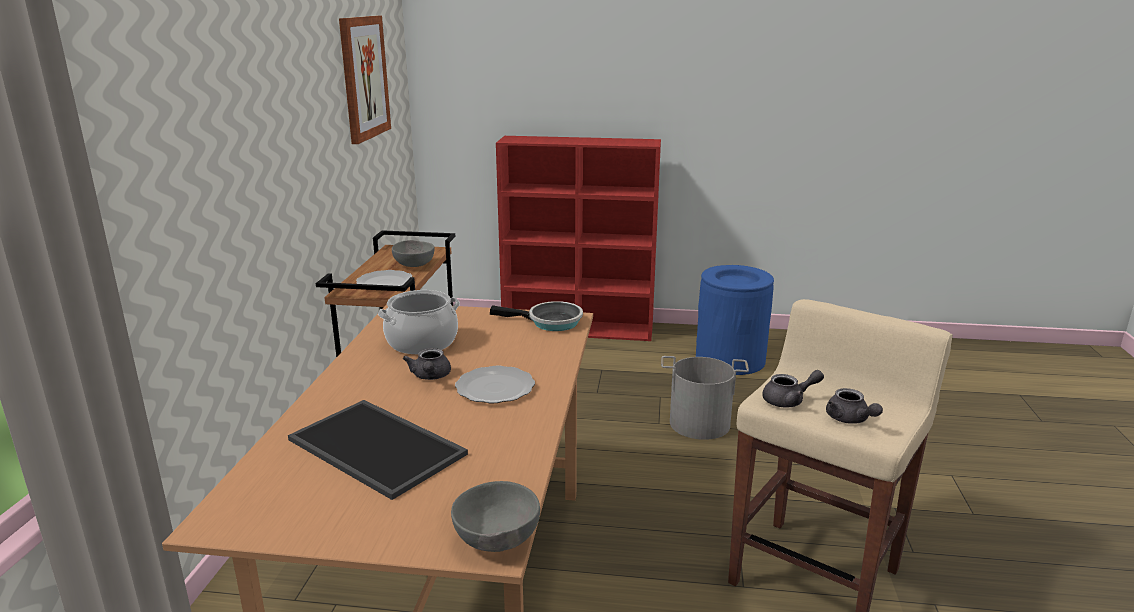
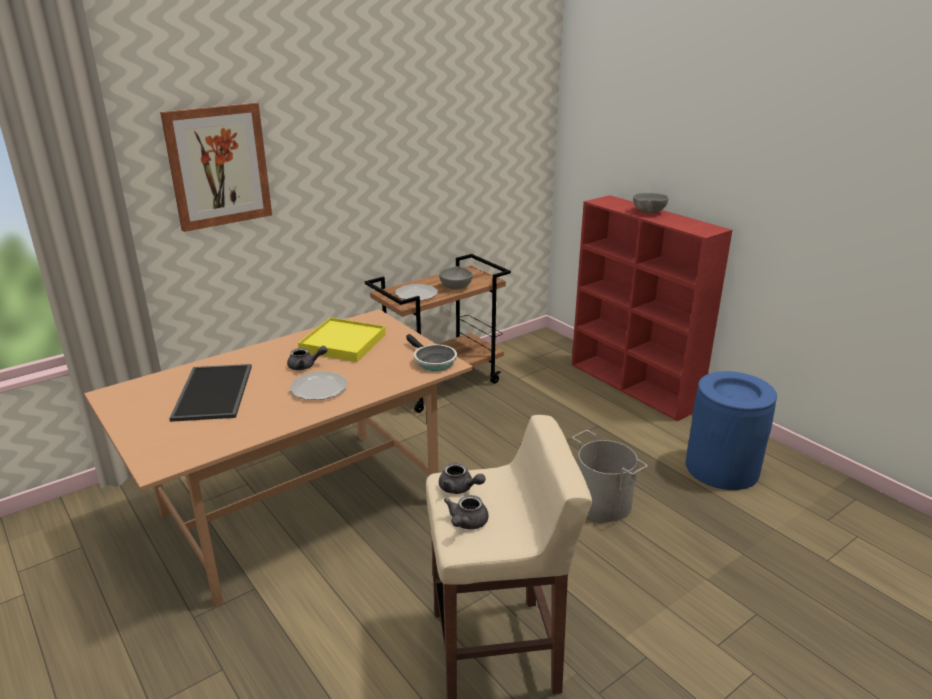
camera: 45 degrees right, 5 degrees up
picture [339,16,391,144] -> picture moved to [160,103,272,232]
cooking pot [378,290,460,354] -> yellow tray [298,317,386,362]
grey teapot [403,348,451,380] -> grey teapot turned 135 degrees counterclockwise [287,346,327,370]
grey bowl [451,481,540,552] -> grey bowl moved to [633,193,668,213]

